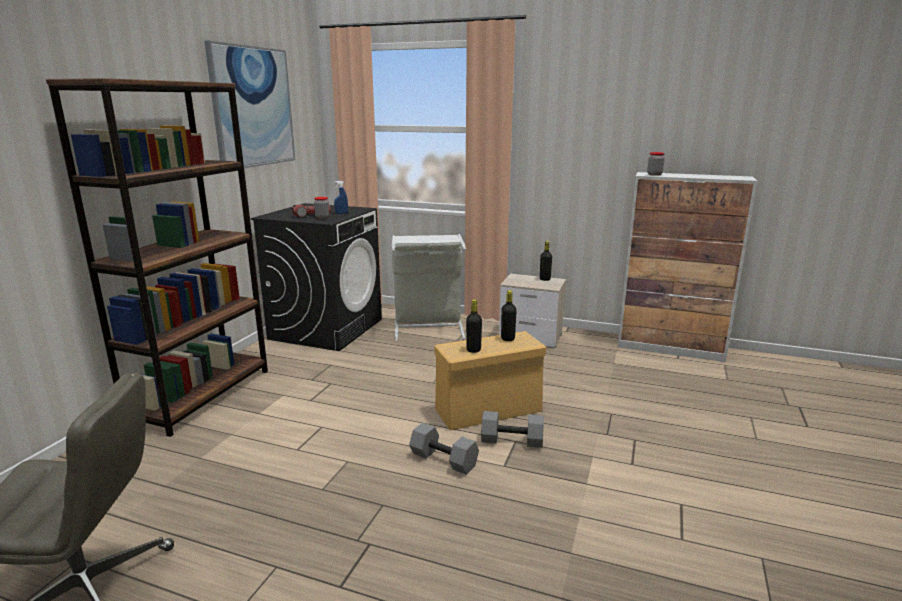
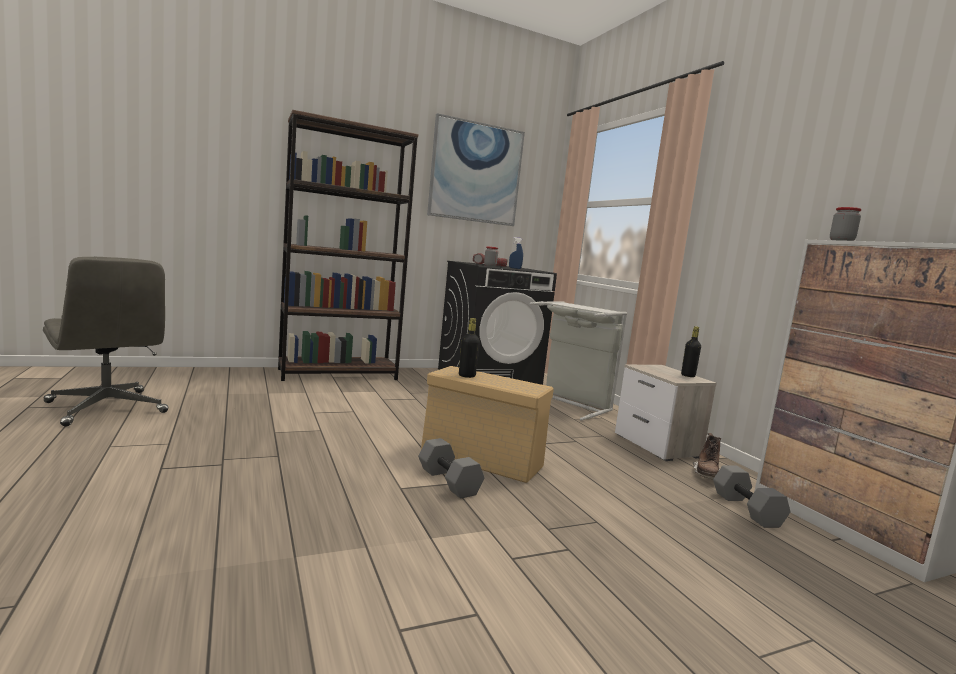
camera: 45 degrees right, 10 degrees down
grey dumbbell [409,423,479,475] -> grey dumbbell moved to [713,465,790,528]
black bottle [501,290,517,341] -> none
none -> brown boot [693,433,721,479]

